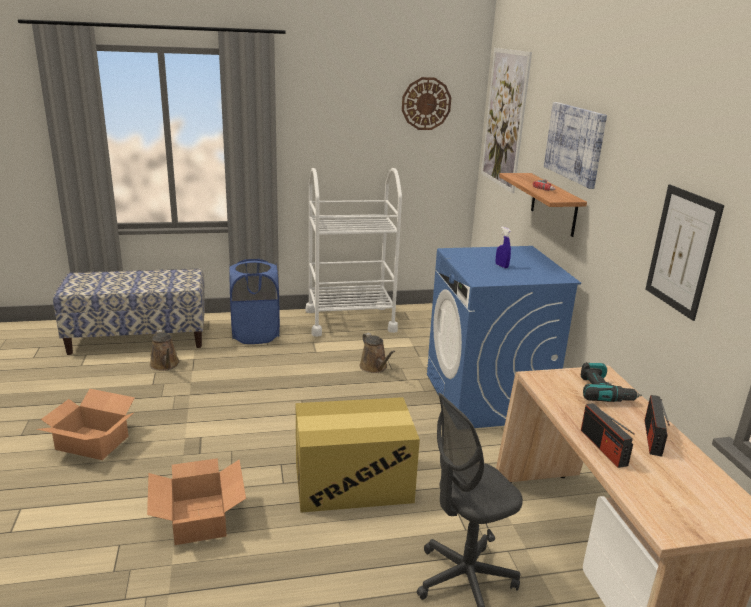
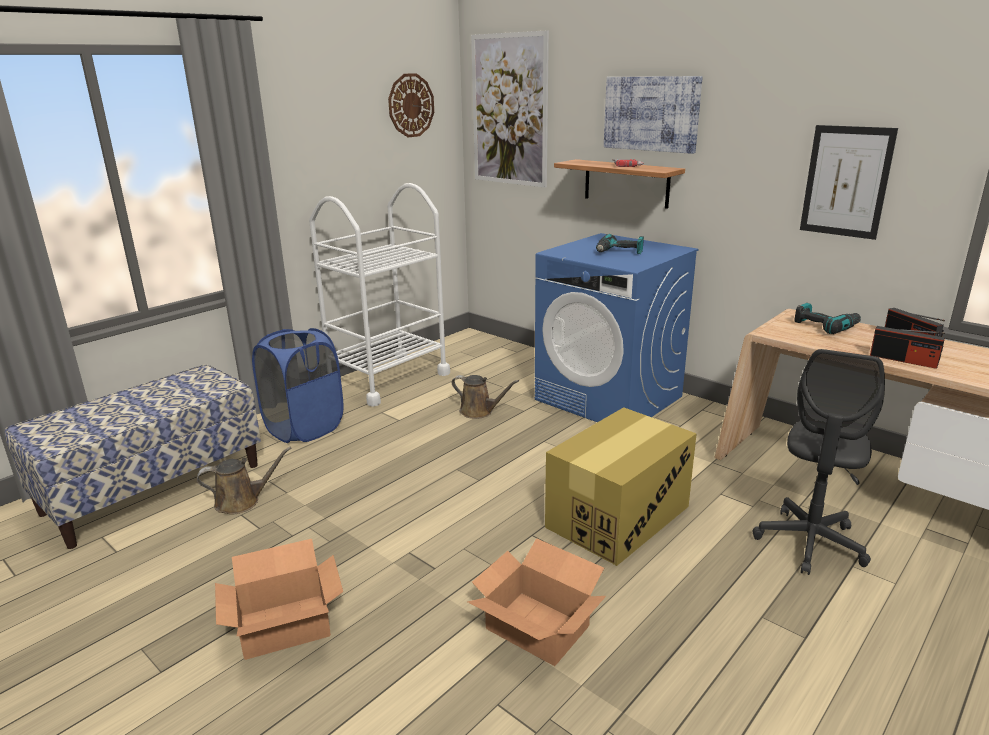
camera: 35 degrees left, 0 degrees up
brown watering can [150,330,180,371] -> brown watering can turned 45 degrees counterclockwise [197,447,291,514]
blue spray bottle [496,227,511,268] -> power drill [596,234,644,254]

